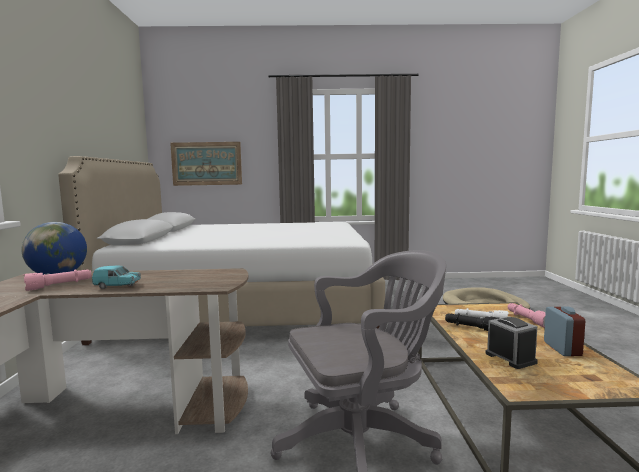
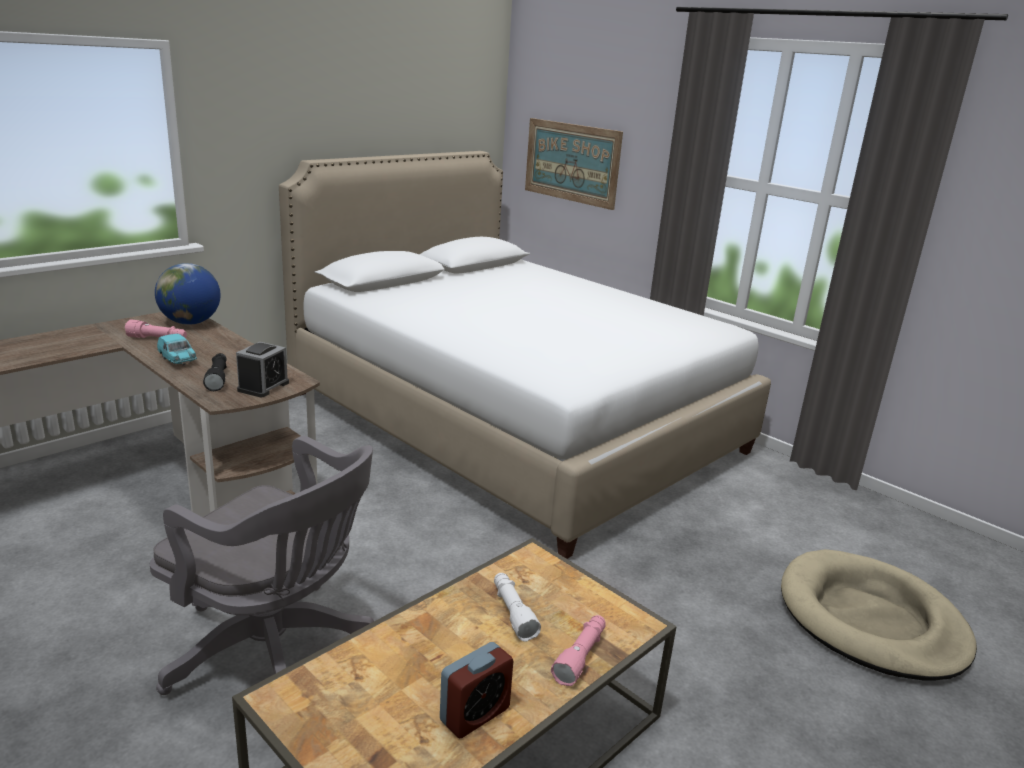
camera: 45 degrees right, 15 degrees up
black flashlight [445,313,499,331] -> black flashlight moved to [203,353,227,391]
alarm clock [486,316,538,369] -> alarm clock moved to [236,342,289,397]

